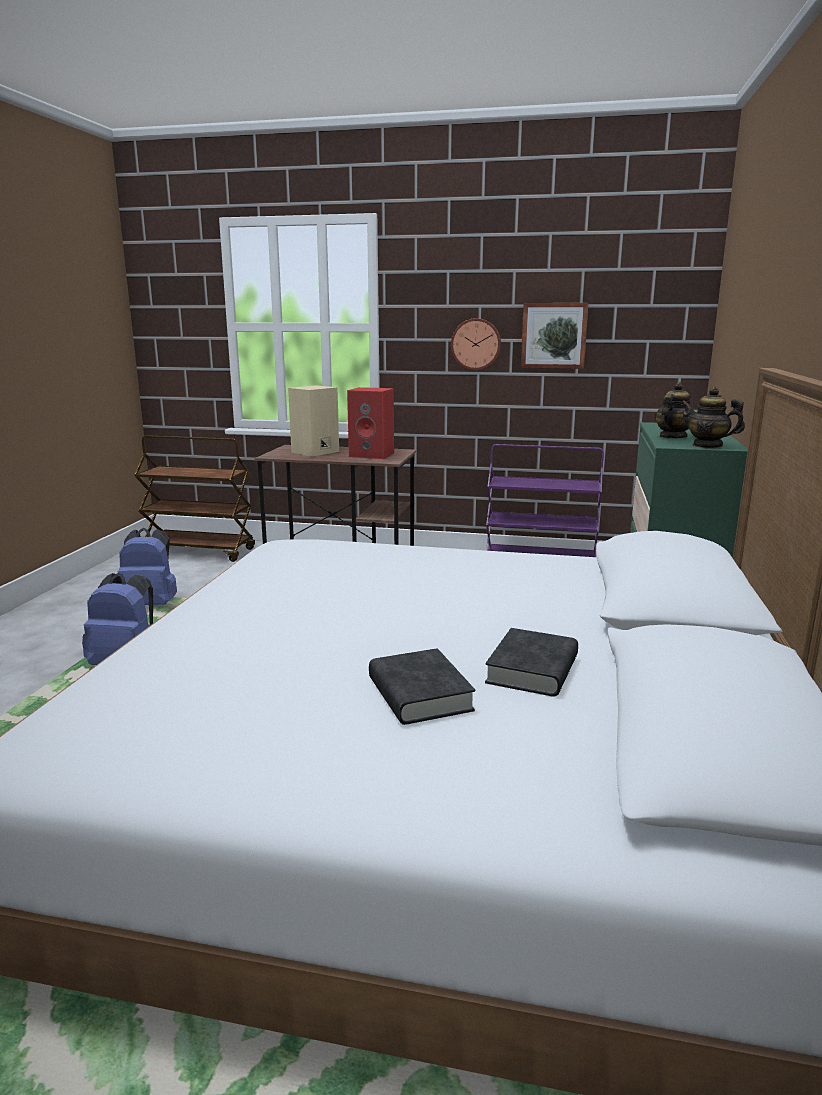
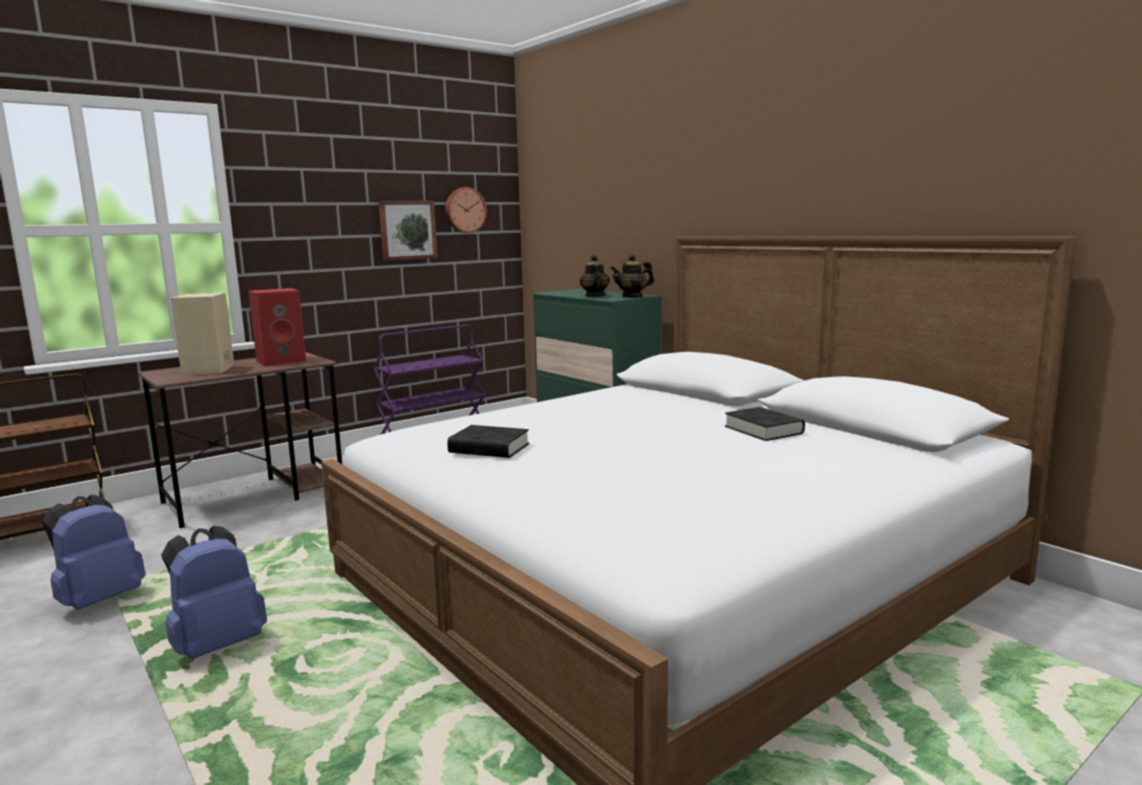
camera: 50 degrees left, 5 degrees down
black book [369,648,475,725] -> black book moved to [447,425,529,458]
wall clock [451,318,501,370] -> wall clock moved to [446,187,487,233]

